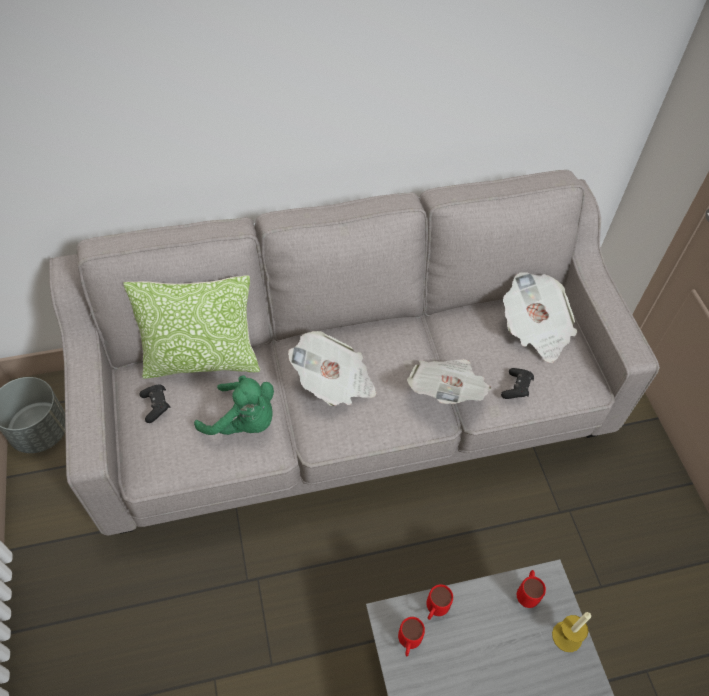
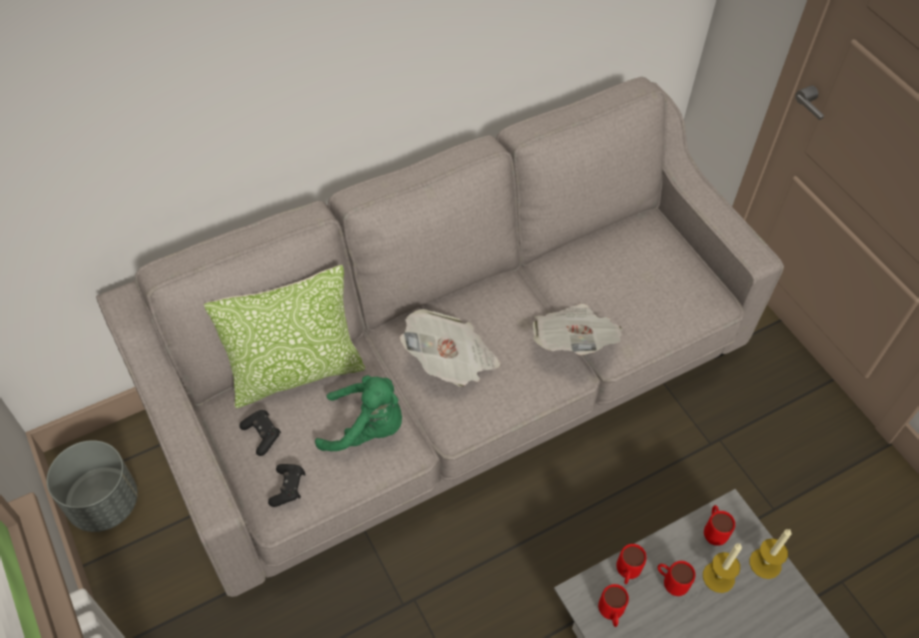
camera: 15 degrees left, 0 degrees up
black game controller [501,368,534,399] -> black game controller moved to [268,464,306,507]
newspaper [503,273,577,363] -> none
none -> red mug [657,561,695,596]
none -> candle [703,543,742,593]

